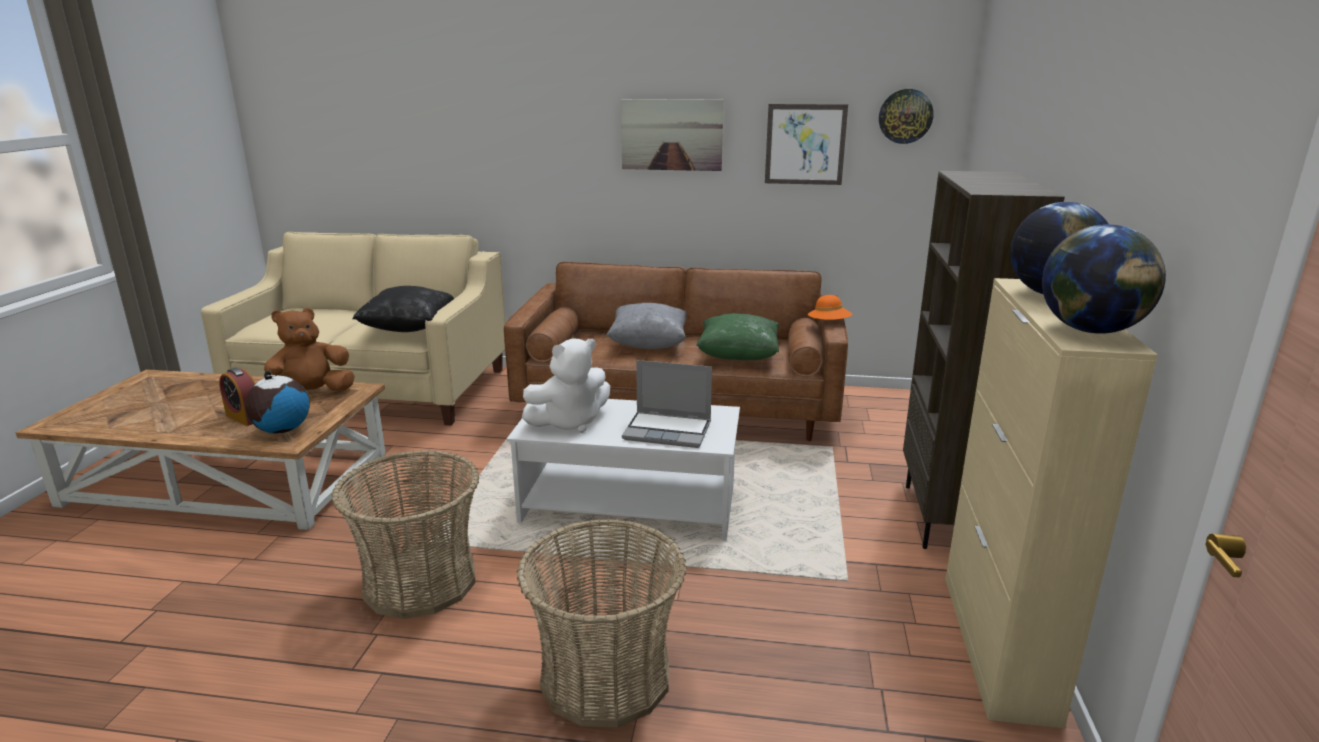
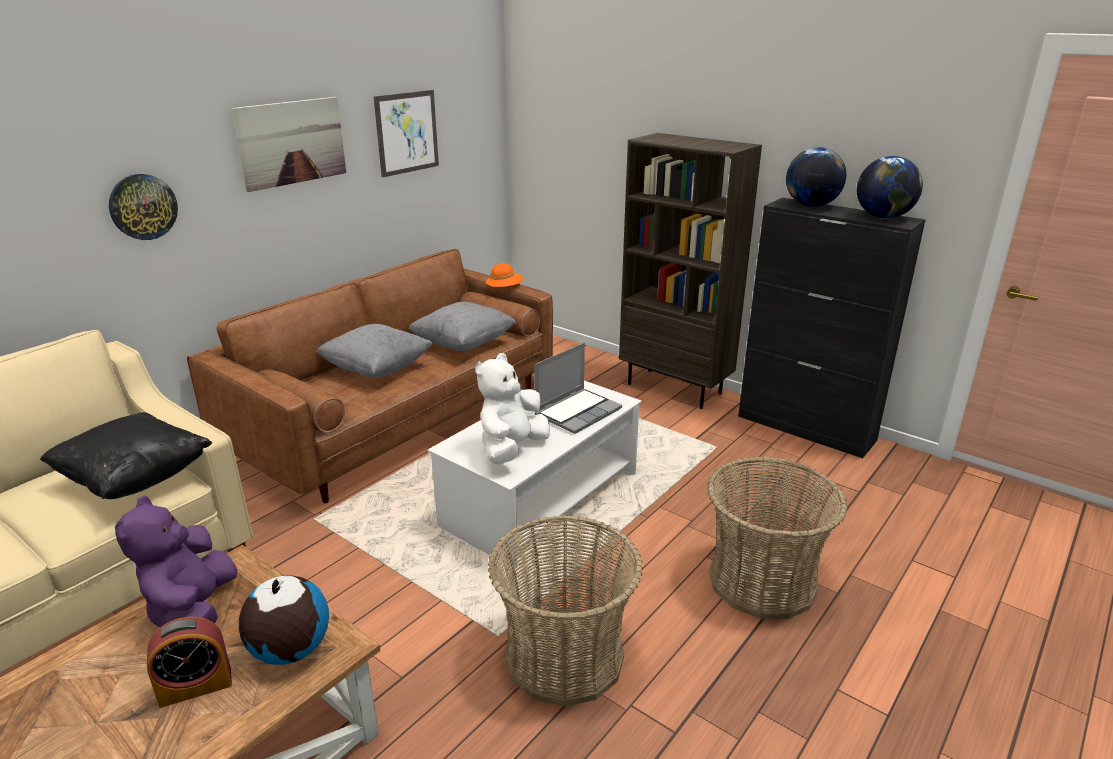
camera: 60 degrees left, 5 degrees up
brown plush toy [264,308,355,391] -> purple plush toy [115,495,237,627]
white plush toy [522,338,610,433] -> white plush toy turned 150 degrees counterclockwise [475,353,550,465]
green pillow [696,313,779,360] -> grey pillow [409,302,516,351]
wall clock [879,89,934,144] -> wall clock moved to [109,174,178,240]
beige cabinet [945,278,1158,729] -> black cabinet [738,198,925,458]

